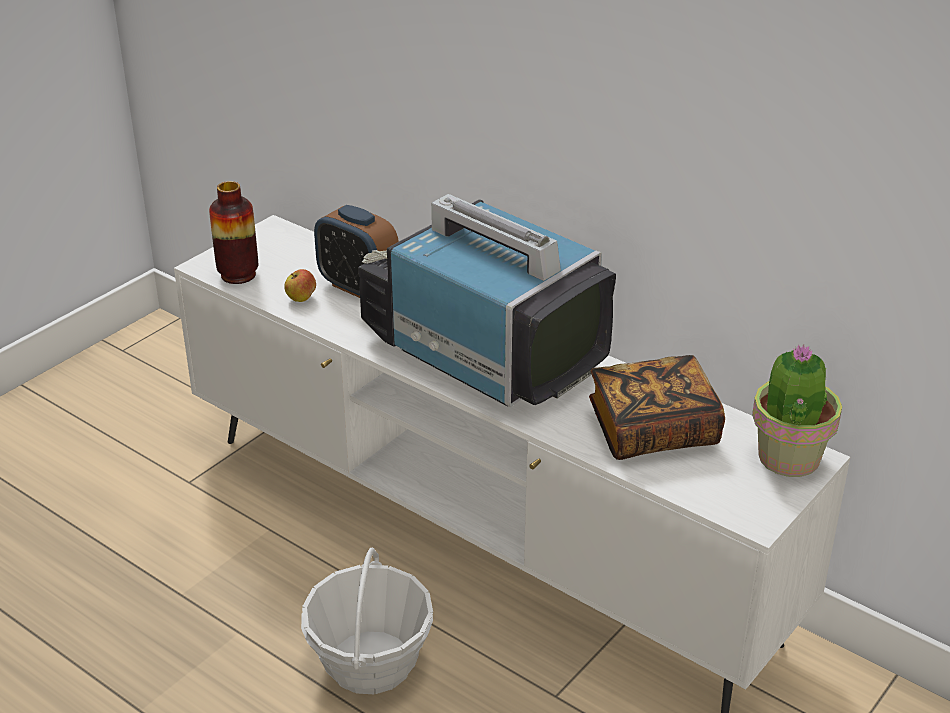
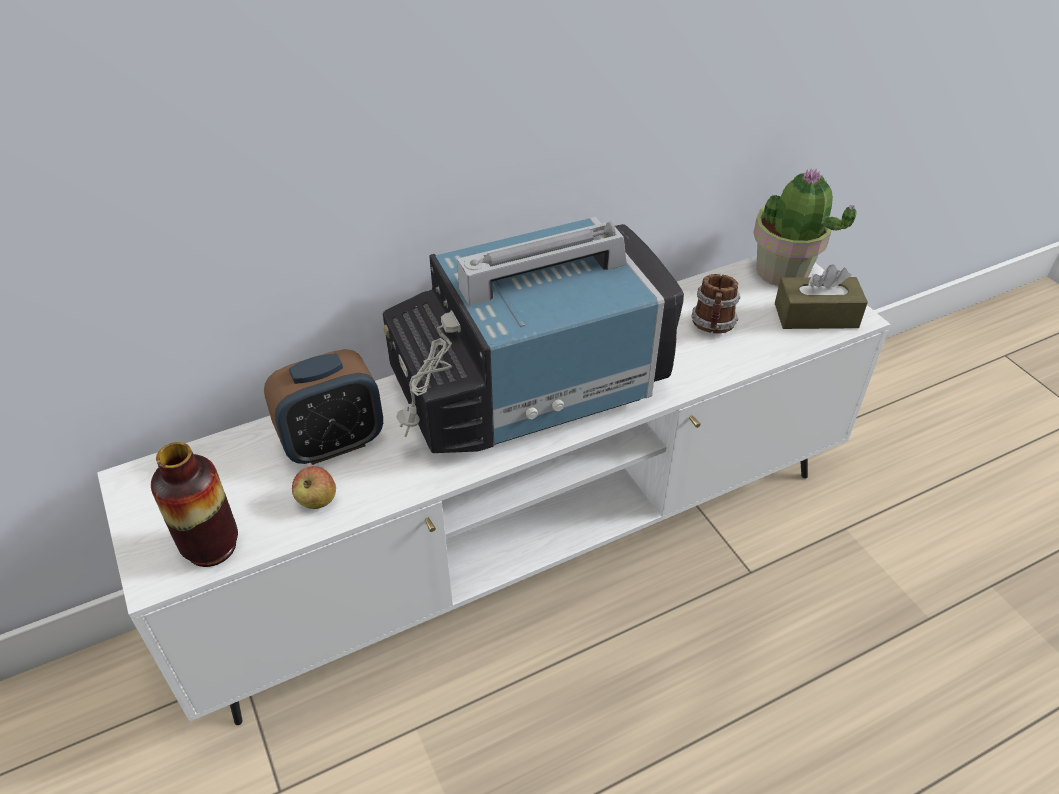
camera: 65 degrees left, 10 degrees up
basket [301,547,433,694] -> none
book [589,355,725,460] -> mug [691,274,741,333]
none -> brown tissue box [775,264,868,329]

